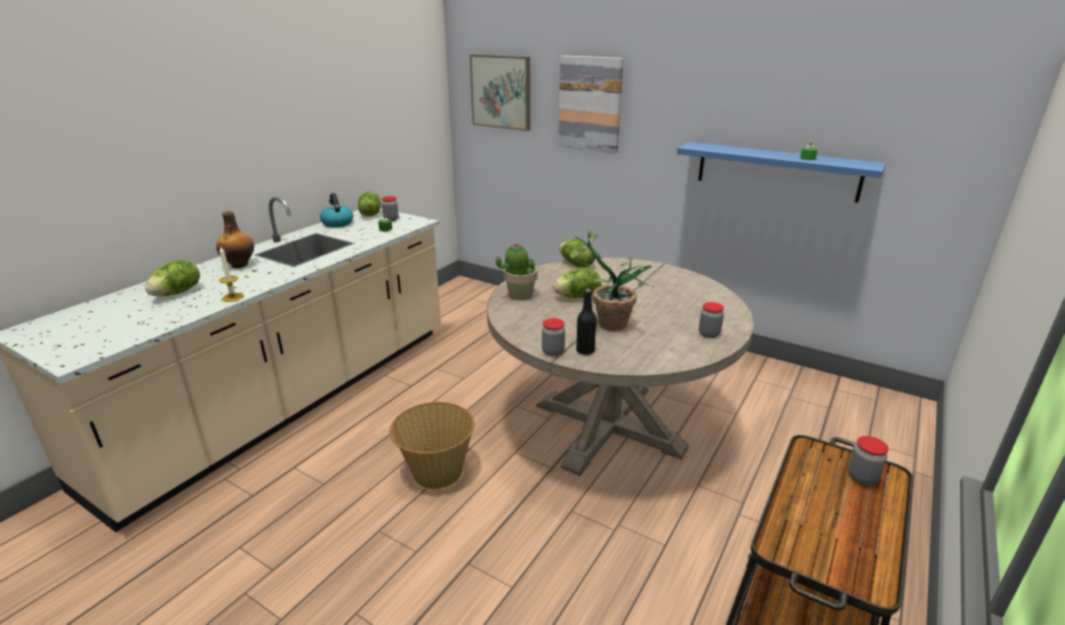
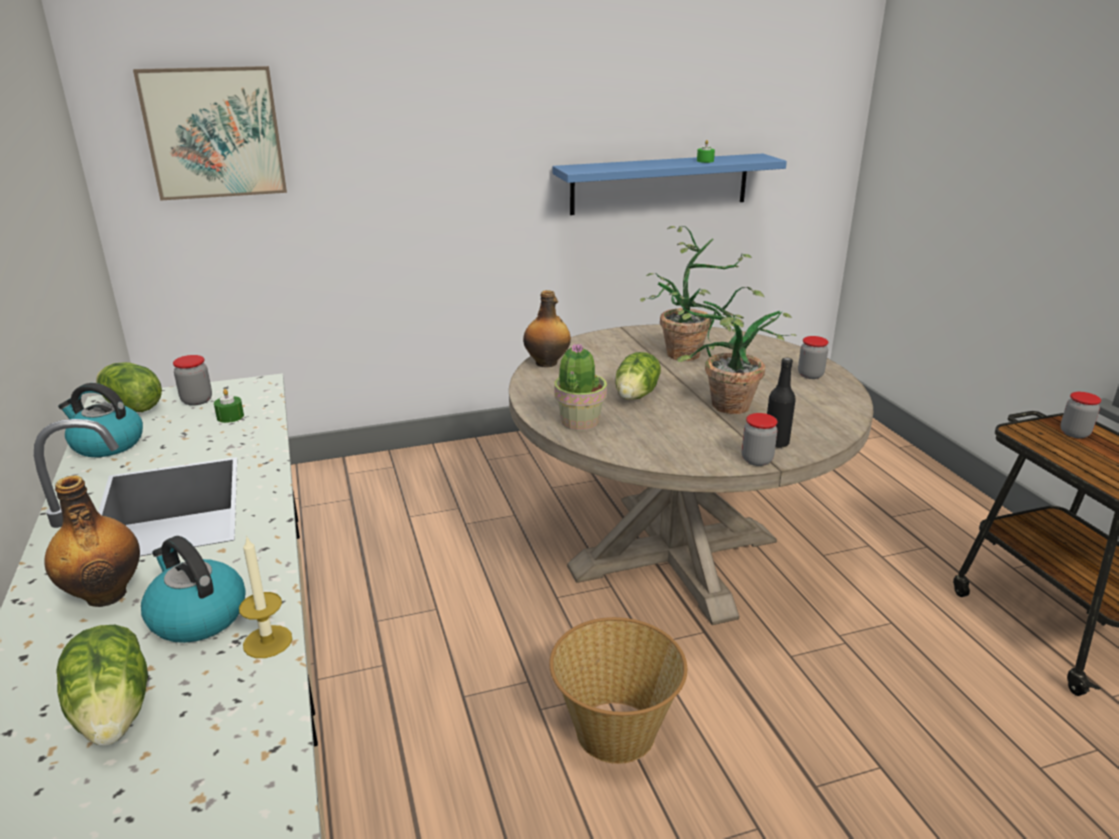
camera: 50 degrees left, 0 degrees up
picture [559,55,624,153] -> none
lettuce [559,239,595,267] -> bottle [523,290,571,367]
none -> kettle [141,536,246,643]
none -> potted plant [640,226,753,361]

